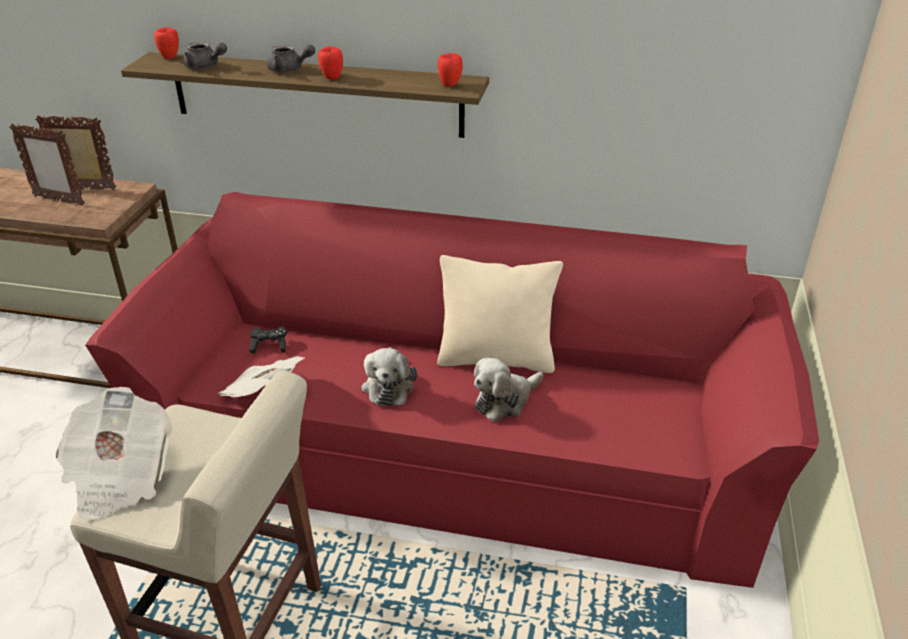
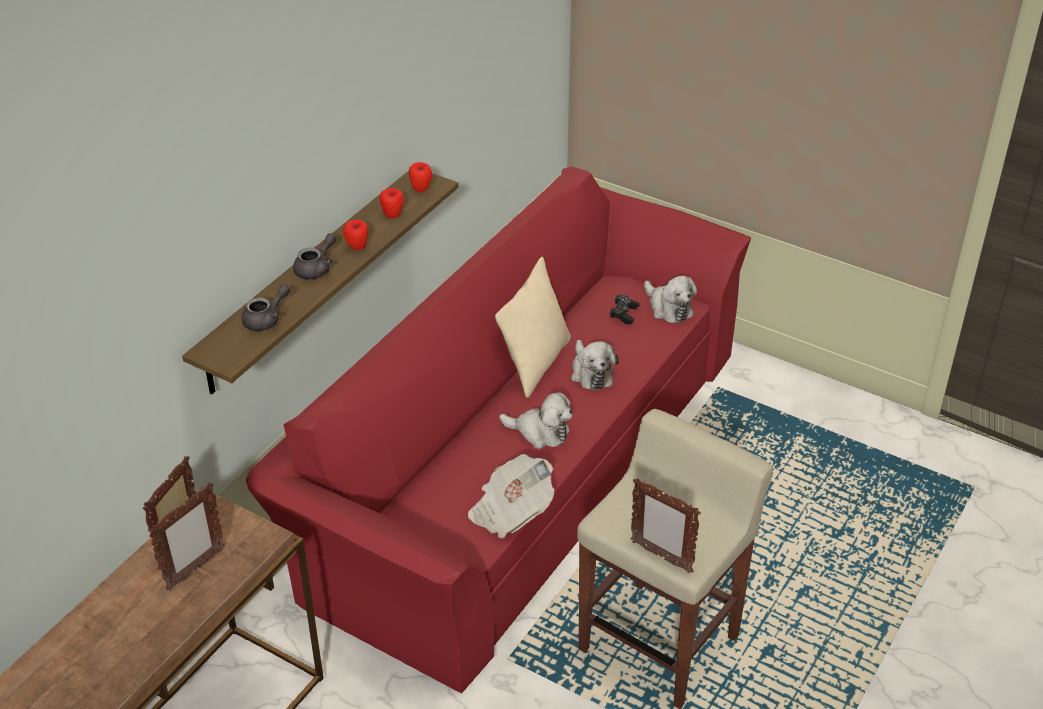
camera: 70 degrees left, 5 degrees up
newspaper [56,387,172,521] -> picture frame [631,478,701,573]
apple [154,27,179,59] -> apple moved to [380,188,404,219]
black game controller [249,327,287,353] -> black game controller moved to [609,295,640,325]
none -> plush toy [644,276,697,323]

